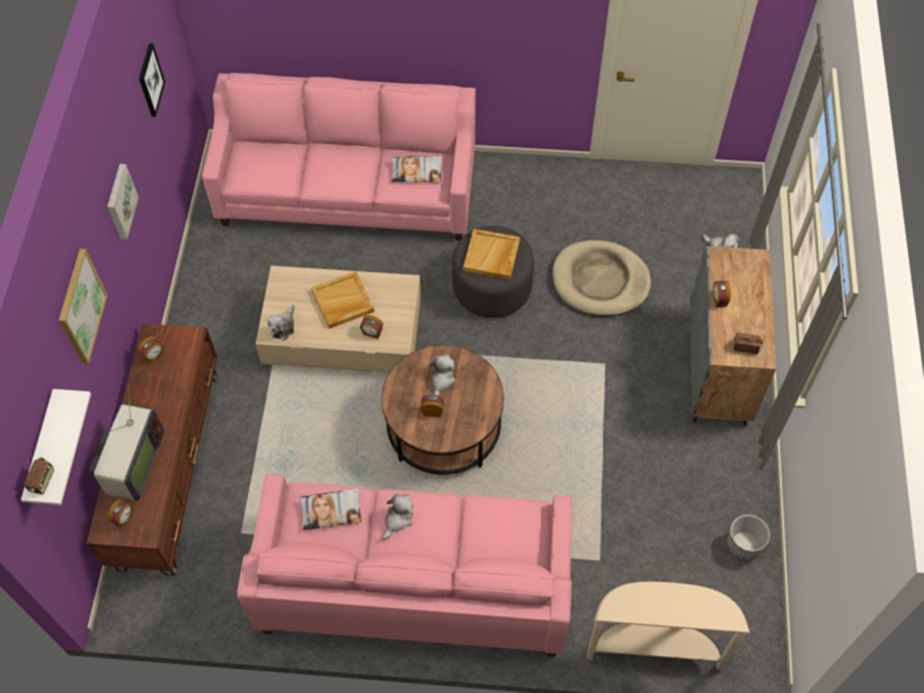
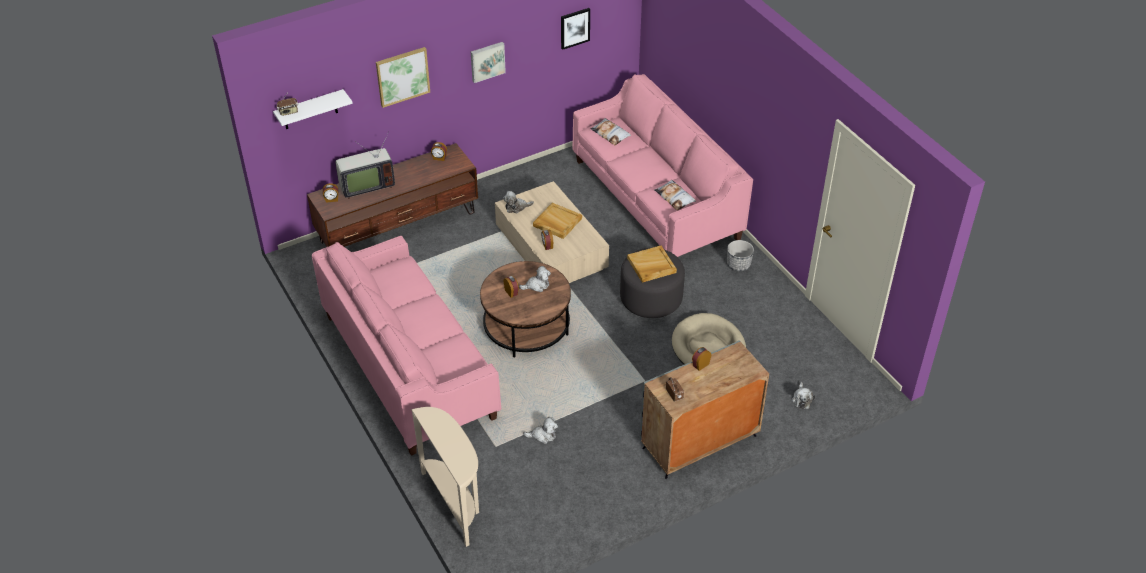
camera: 55 degrees right, 15 degrees down
pillow [299,489,362,530] -> pillow moved to [590,118,631,145]
plush toy [382,493,414,540] -> plush toy moved to [523,417,558,444]
planter [727,515,770,560] -> planter moved to [727,240,754,271]

